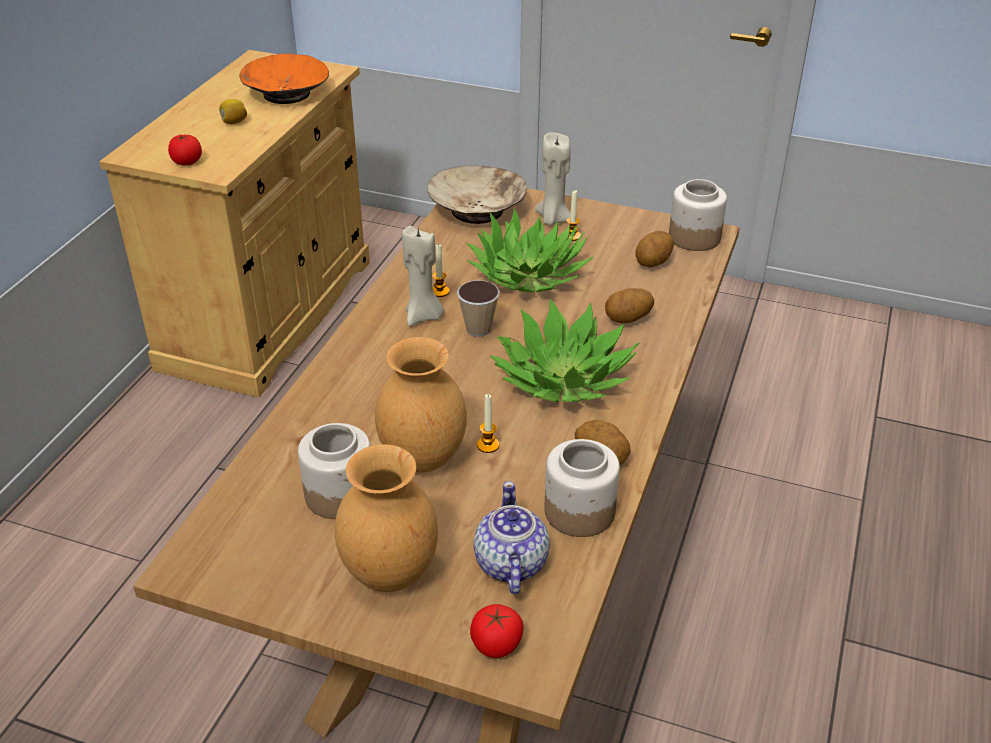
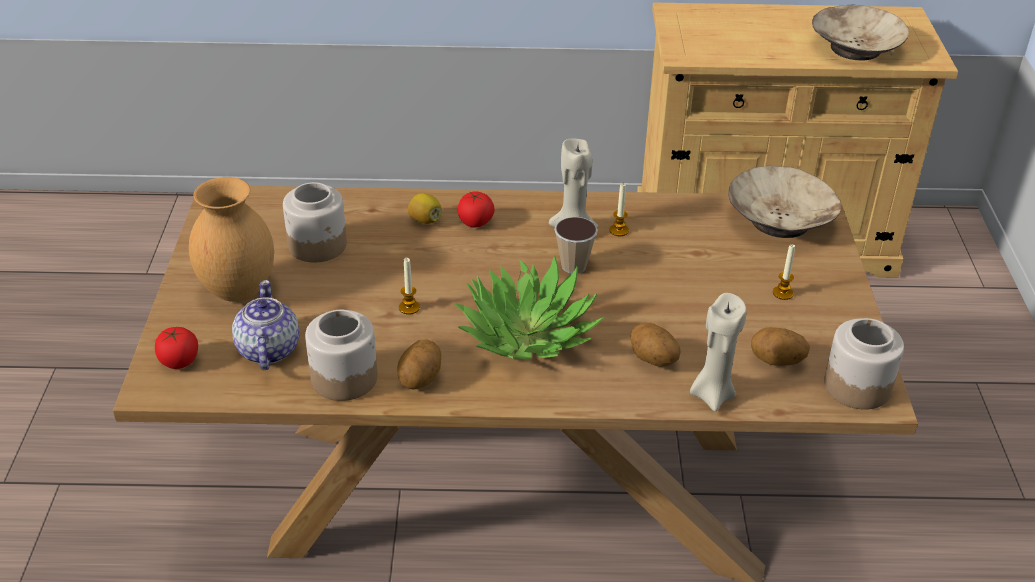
camera: 70 degrees right, 0 degrees up
tomato [168,134,202,165] -> tomato moved to [458,191,495,228]
lemon [219,99,247,124] -> lemon moved to [408,193,442,224]
orange bowl [239,54,329,104] -> beige bowl [812,5,909,60]
brown vase [375,337,467,473] -> none
potted plant [466,208,593,293] -> none
teapot [474,481,550,595] -> teapot turned 75 degrees counterclockwise [232,280,299,370]
beige candle [535,132,571,226] -> beige candle moved to [690,293,747,412]

